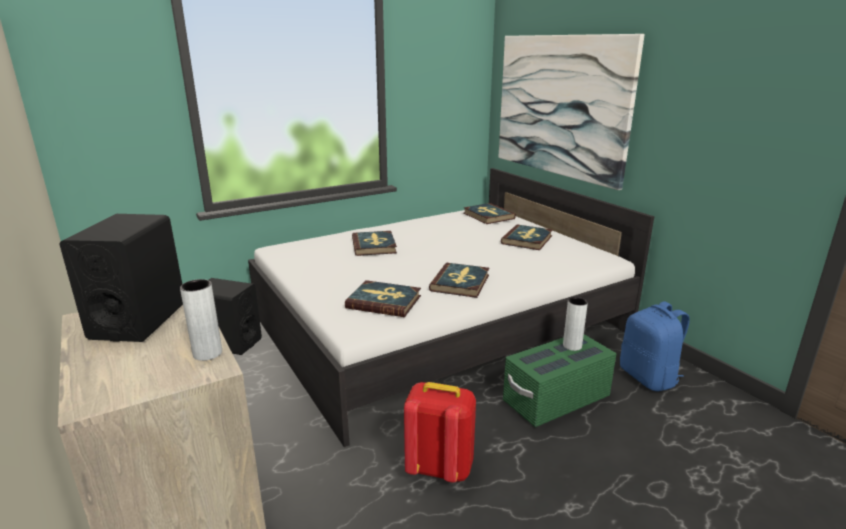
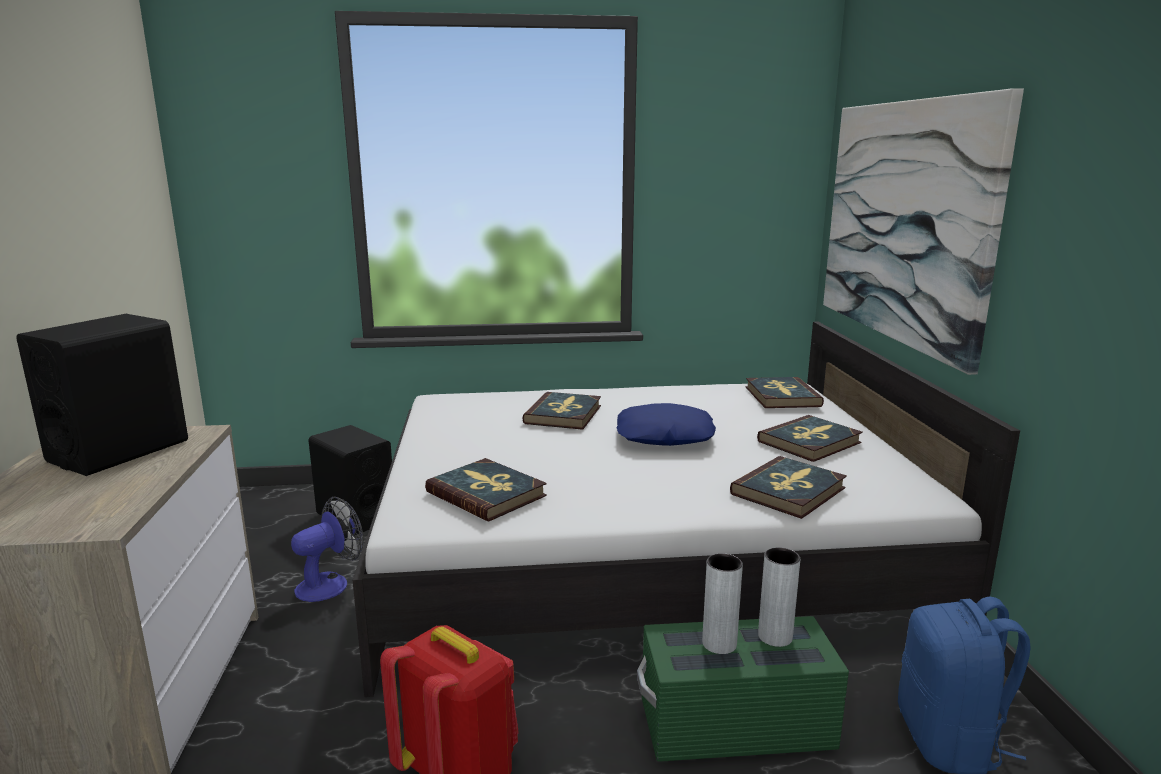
camera: 25 degrees right, 5 degrees down
grey vase [180,279,222,361] -> grey vase moved to [702,553,743,654]
book [429,263,489,298] -> book moved to [730,456,847,519]
none -> fan [291,497,364,602]
none -> blue pillow [617,403,716,446]

